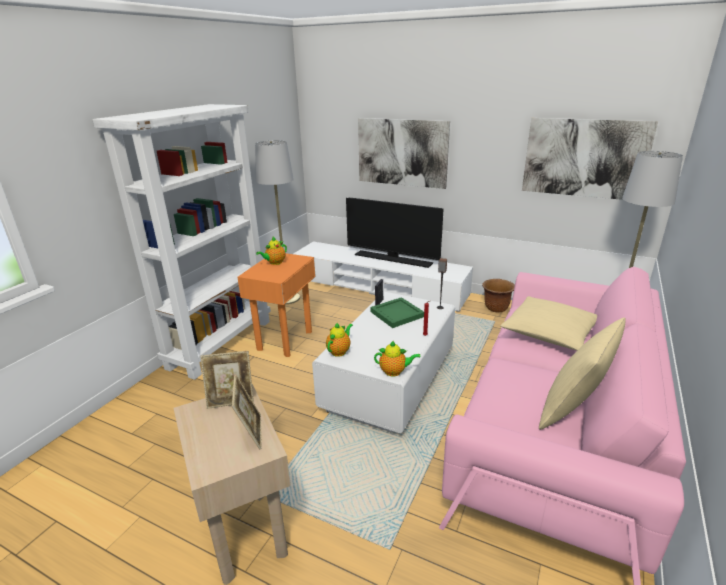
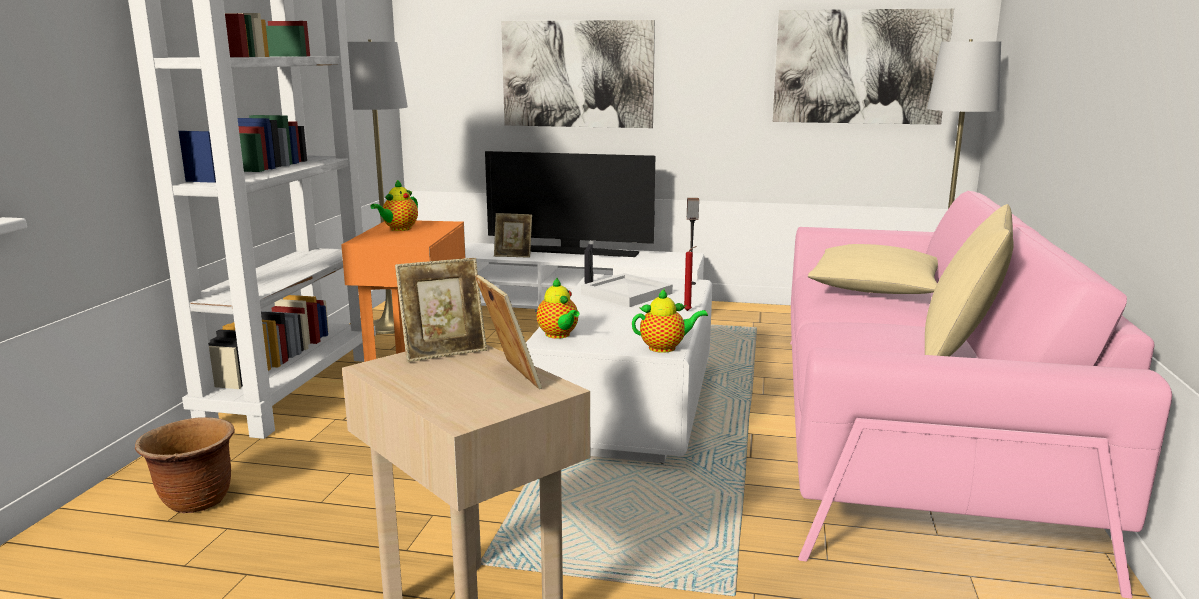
camera: 15 degrees left, 10 degrees down
teapot [326,322,353,357] -> teapot turned 135 degrees clockwise [537,278,579,339]
green tray [370,297,424,328] -> white tray [581,273,673,307]
brown planter [482,279,515,312] -> brown planter moved to [135,417,235,513]
none -> picture frame [494,213,532,258]

